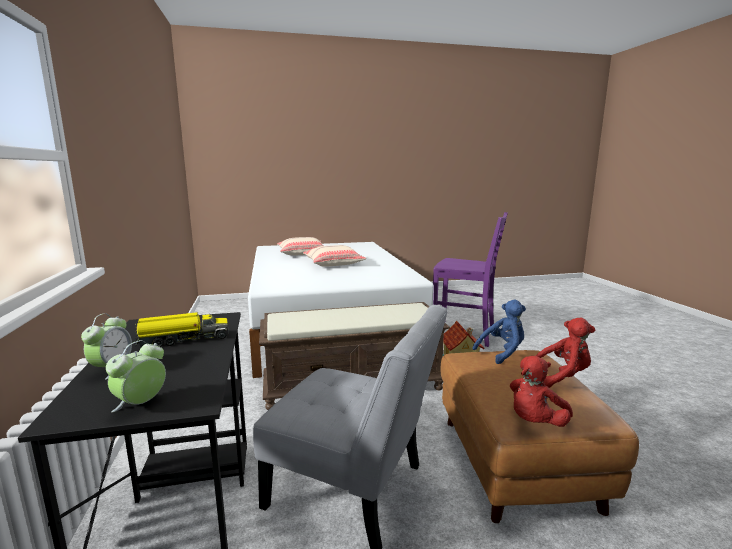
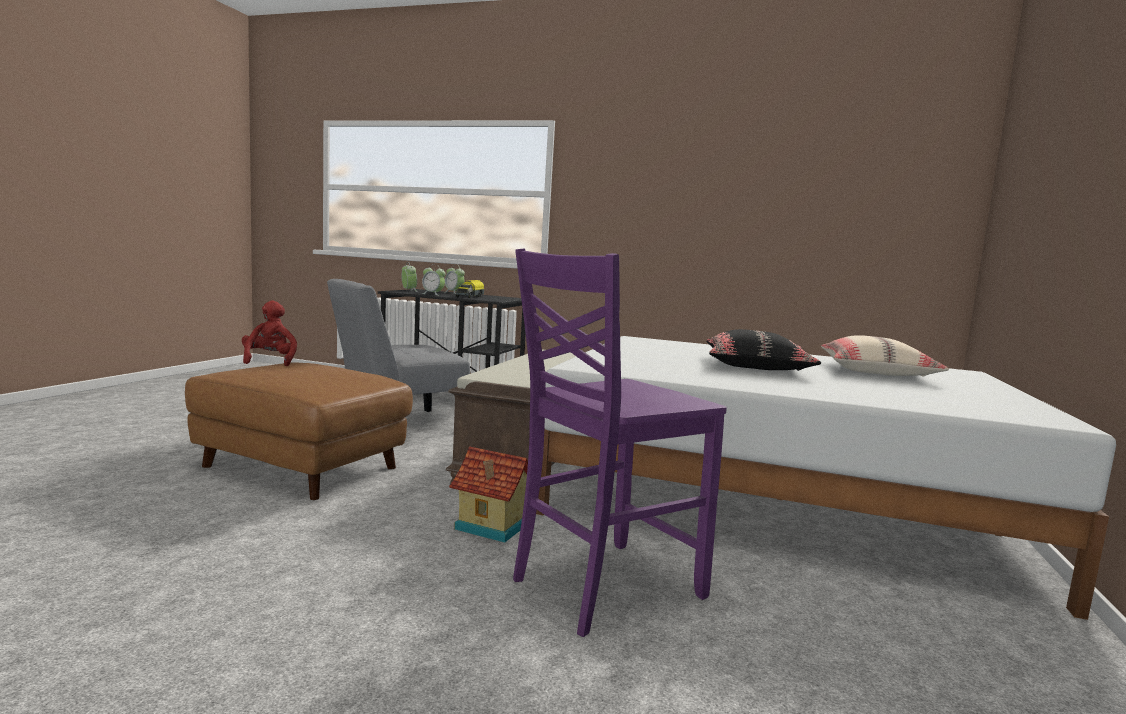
camera: 120 degrees right, 5 degrees down
beige pillow [303,245,367,267] -> black pillow [706,329,821,371]
blue plush toy [472,300,526,364] -> none
red plush toy [536,317,595,388] -> none
none -> alarm clock [422,264,446,295]

